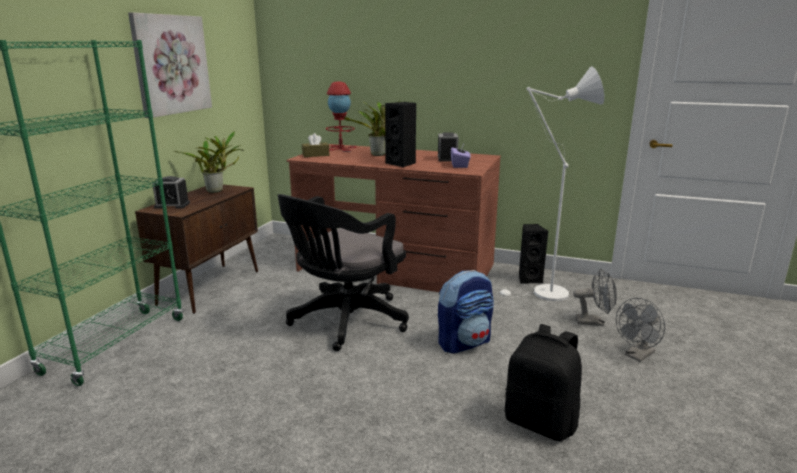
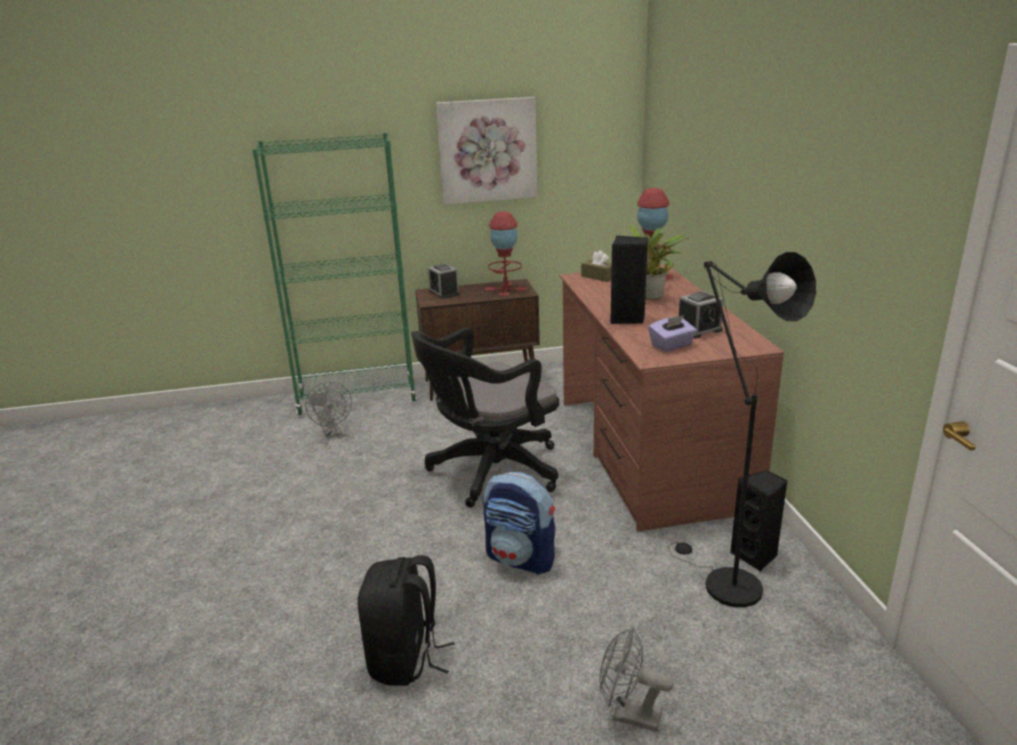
camera: 60 degrees right, 5 degrees up
potted plant [174,131,244,193] -> red table lamp [485,211,527,296]
black office chair [278,194,409,351] -> black office chair turned 45 degrees counterclockwise [411,327,559,508]
white floor lamp [497,66,604,301] -> black floor lamp [668,252,816,607]
grey fan [573,269,617,326] -> grey fan moved to [305,381,352,438]

